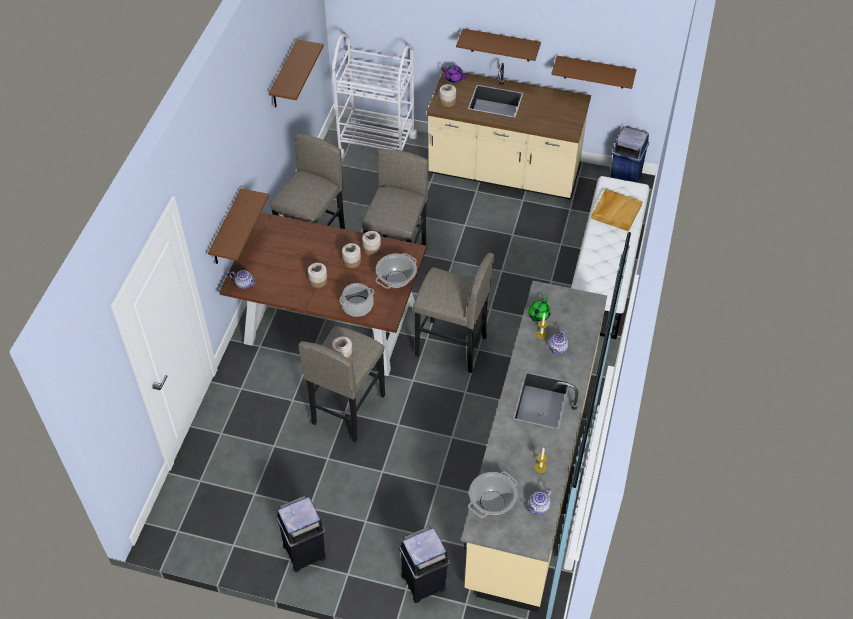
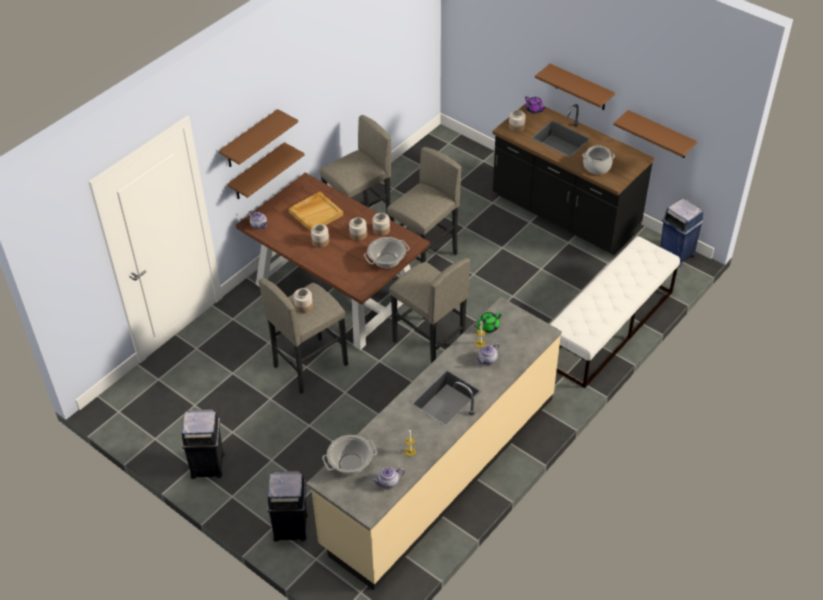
camera: 25 degrees right, 5 degrees down
brown shelf [269,39,324,108] -> brown shelf moved to [219,109,298,167]
white cart [332,34,417,158] -> none
cooking pot [339,283,374,317] -> cooking pot moved to [582,145,615,174]
beige counter [427,63,591,200] -> black counter [492,103,654,255]
beige tray [591,189,643,231] -> beige tray moved to [288,192,343,232]

